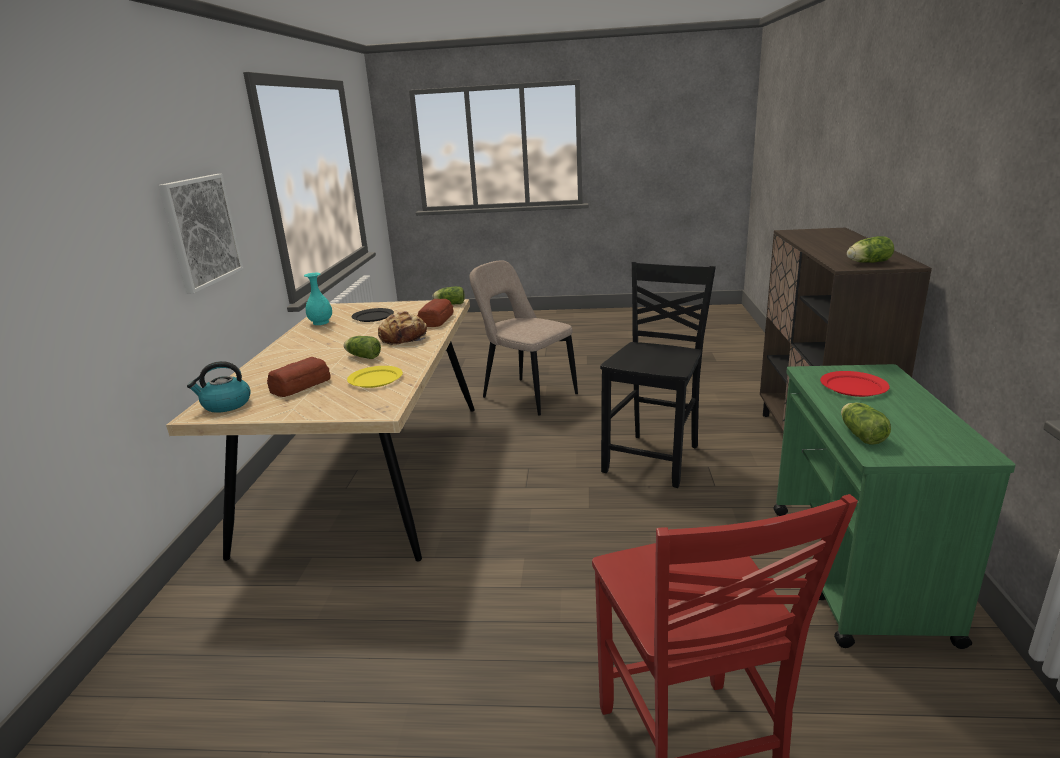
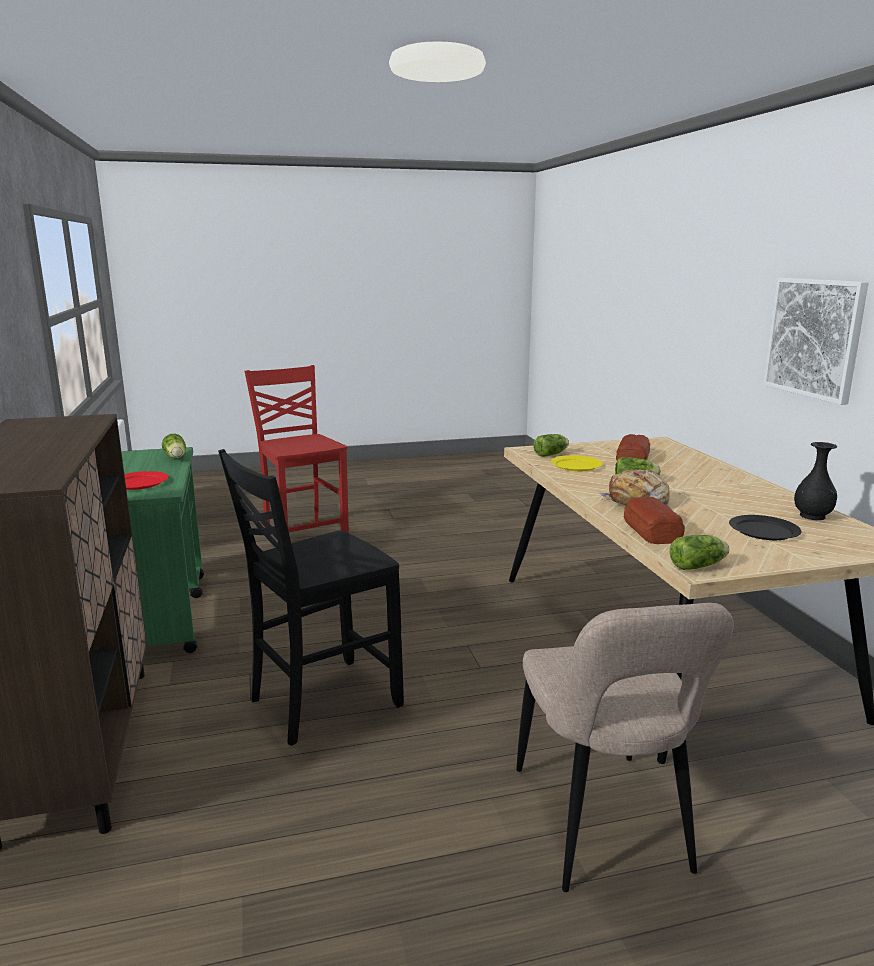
camera: 160 degrees right, 5 degrees down
kettle [187,361,251,413] -> none
turquoise vase [304,273,332,325] -> black vase [794,442,837,520]
beige chair [470,260,578,416] -> beige chair turned 60 degrees clockwise [516,603,734,892]
black chair [600,262,716,488] -> black chair turned 45 degrees clockwise [218,449,404,746]
lettuce [847,236,894,263] -> lettuce moved to [533,434,569,457]

